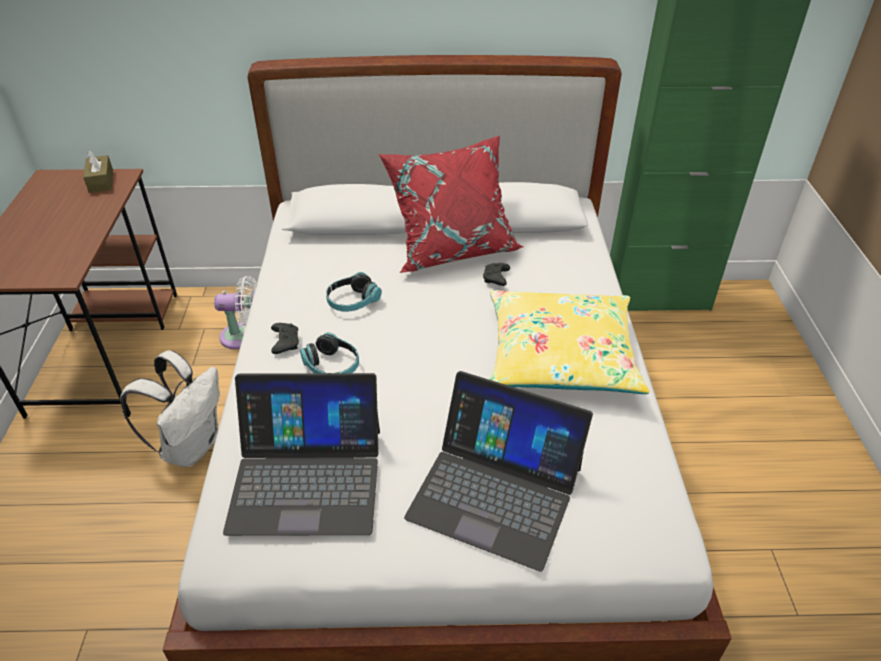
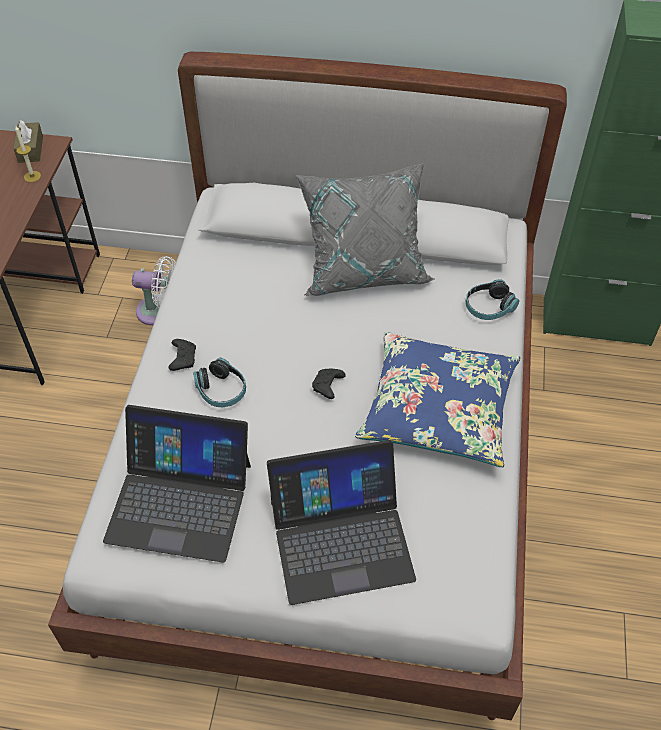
camera: 10 degrees right, 10 degrees up
white backpack [120,350,220,468] -> none
headphones [326,272,382,312] -> headphones moved to [466,279,519,320]
red pillow [379,136,523,273] -> grey pillow [296,163,435,296]
laptop [404,371,593,572] -> laptop turned 45 degrees counterclockwise [267,440,416,605]
black game controller [483,263,510,286] -> black game controller moved to [312,369,346,399]
yellow pillow [489,290,650,394] -> blue pillow [355,332,521,467]
none -> candle [15,126,41,182]

